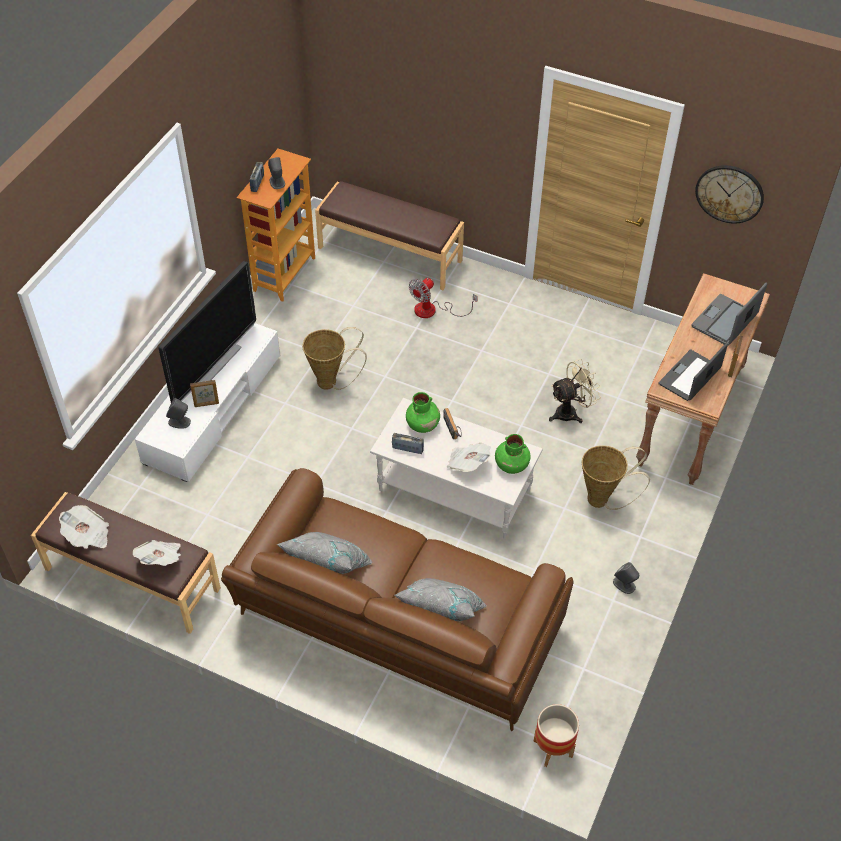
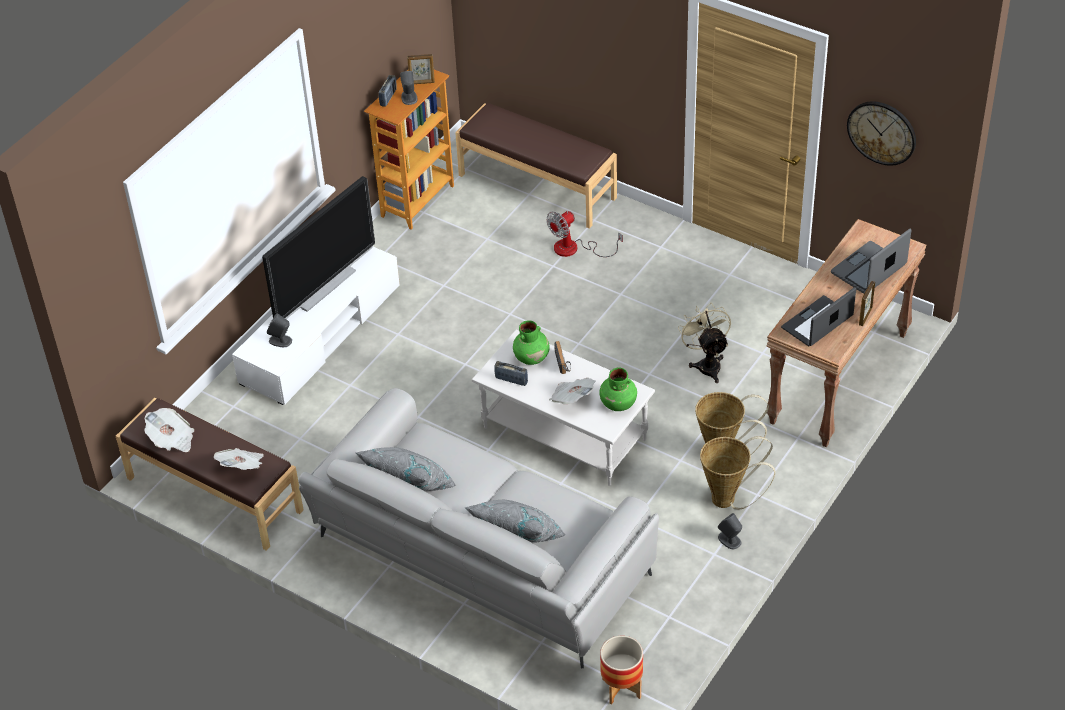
camera: 10 degrees right, 5 degrees down
picture frame [190,380,219,407] -> picture frame moved to [407,54,435,84]
brown sofa [221,468,573,731] -> grey sofa [299,388,659,669]
basket [302,327,367,390] -> basket moved to [700,436,776,510]
beige fan [549,359,601,423] -> beige fan turned 90 degrees counterclockwise [678,303,731,383]

